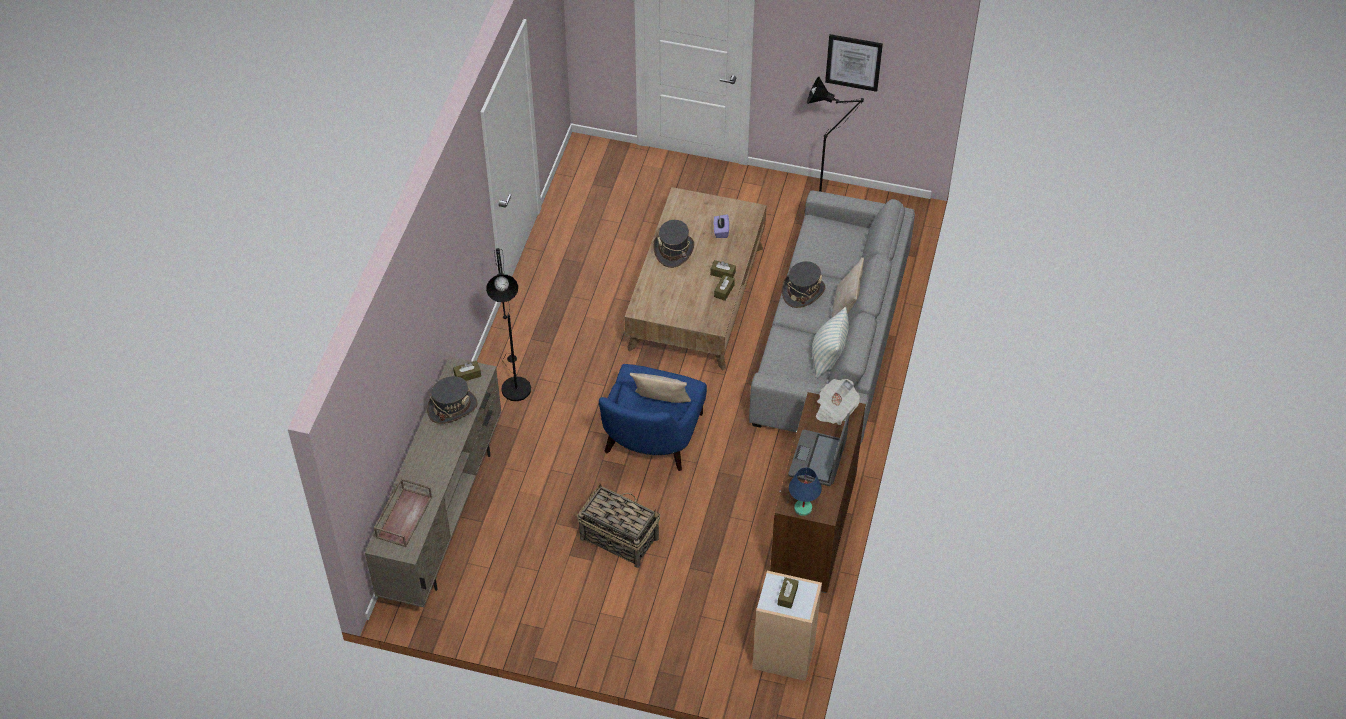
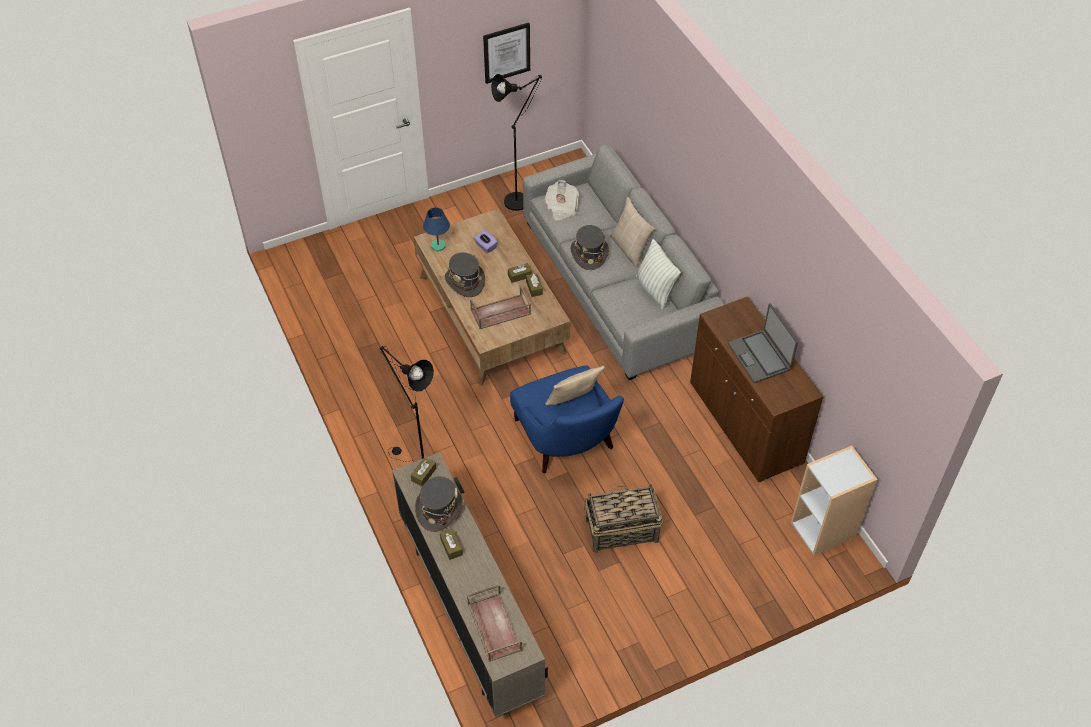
camera: 40 degrees left, 0 degrees up
brown tissue box [778,577,798,609] -> brown tissue box moved to [440,529,463,560]
blue table lamp [789,468,822,516] -> blue table lamp moved to [423,207,450,251]
newspaper [816,379,860,425] -> newspaper moved to [545,180,579,220]
none -> brown tray [470,285,531,329]

